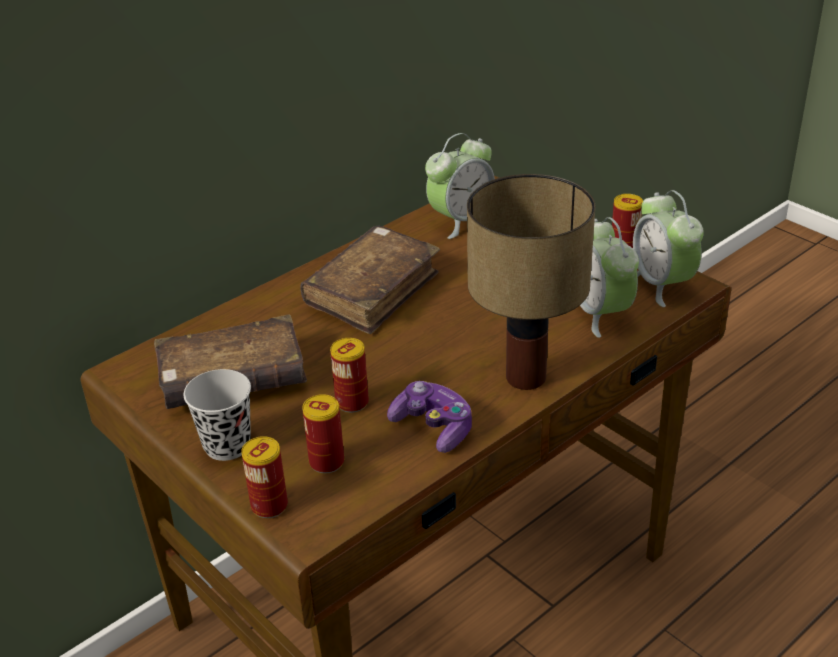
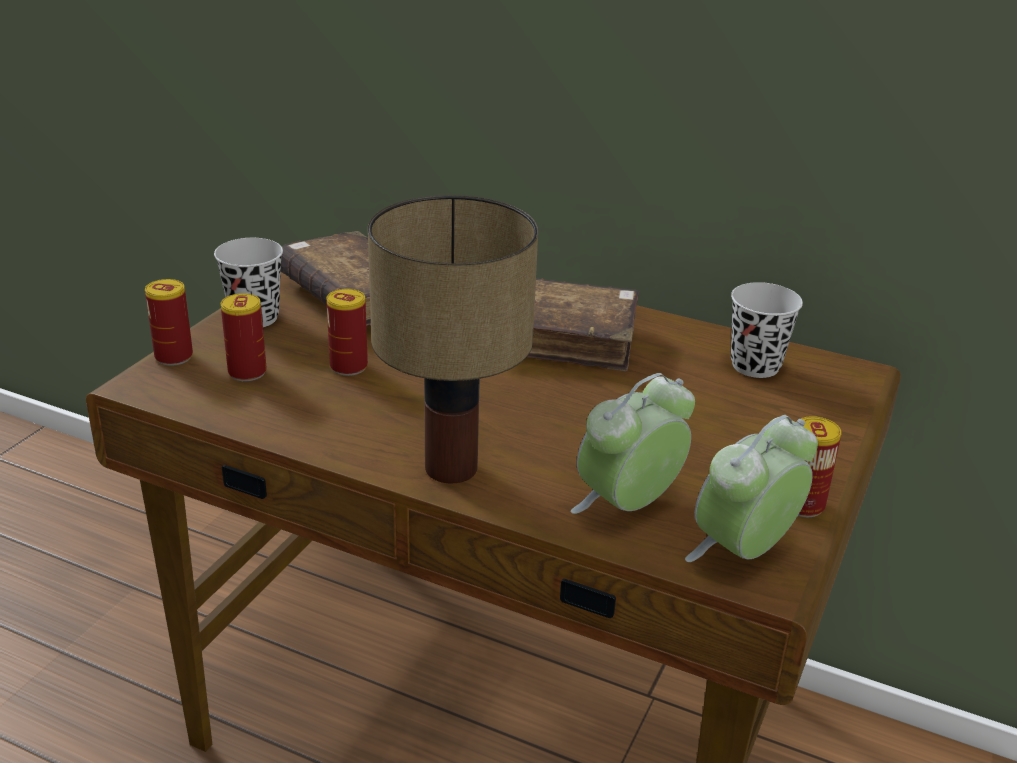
camera: 65 degrees right, 5 degrees down
game controller [387,381,472,453] -> none
alarm clock [425,133,495,239] -> black cup [731,282,803,378]

